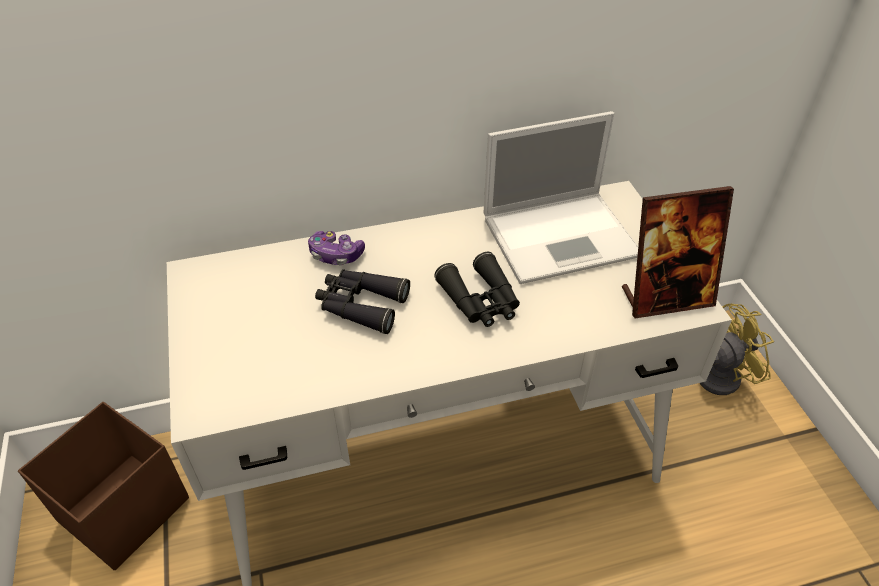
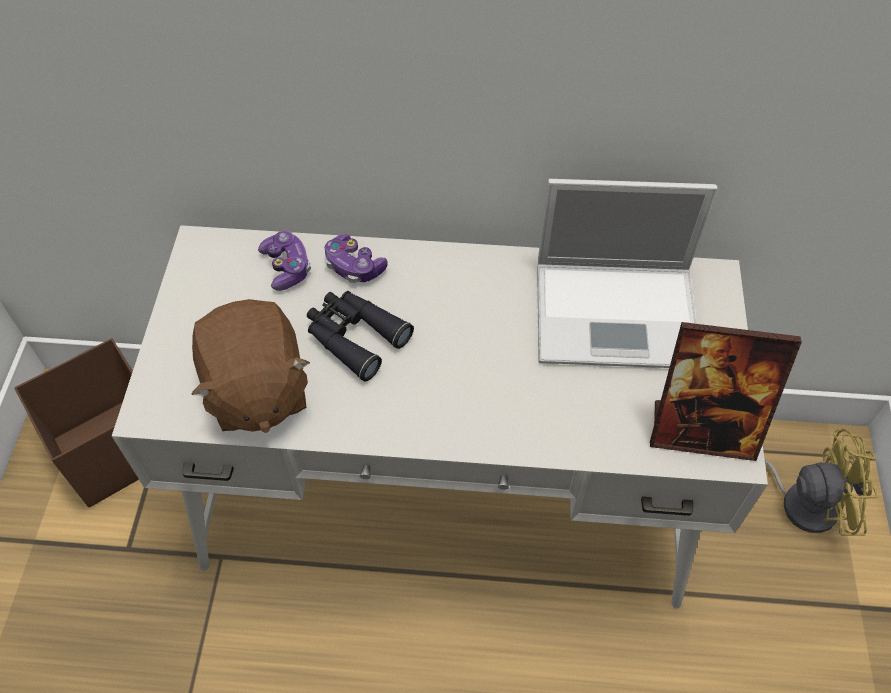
camera: 20 degrees right, 10 degrees up
black binoculars [434,252,520,327] -> none
none -> brown plush toy [191,299,310,433]
none -> game controller [258,231,311,291]

